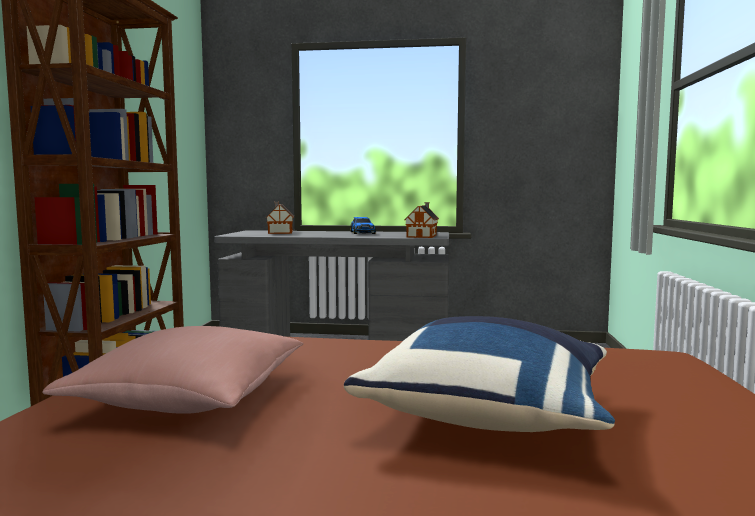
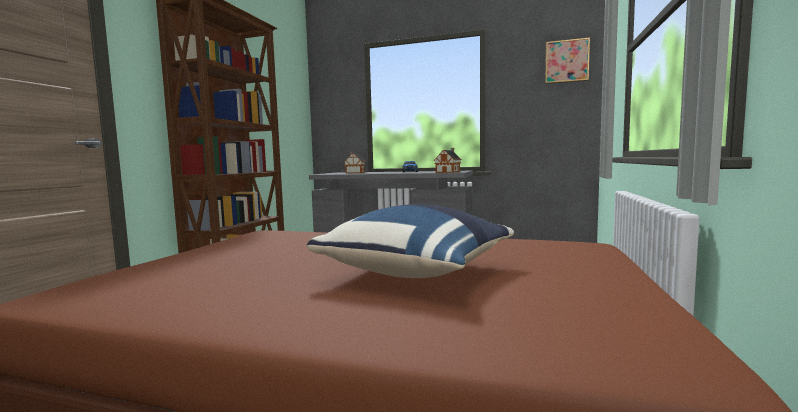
camera: 10 degrees right, 0 degrees up
pink pillow [42,326,303,414] -> none
none -> picture [545,37,590,84]

